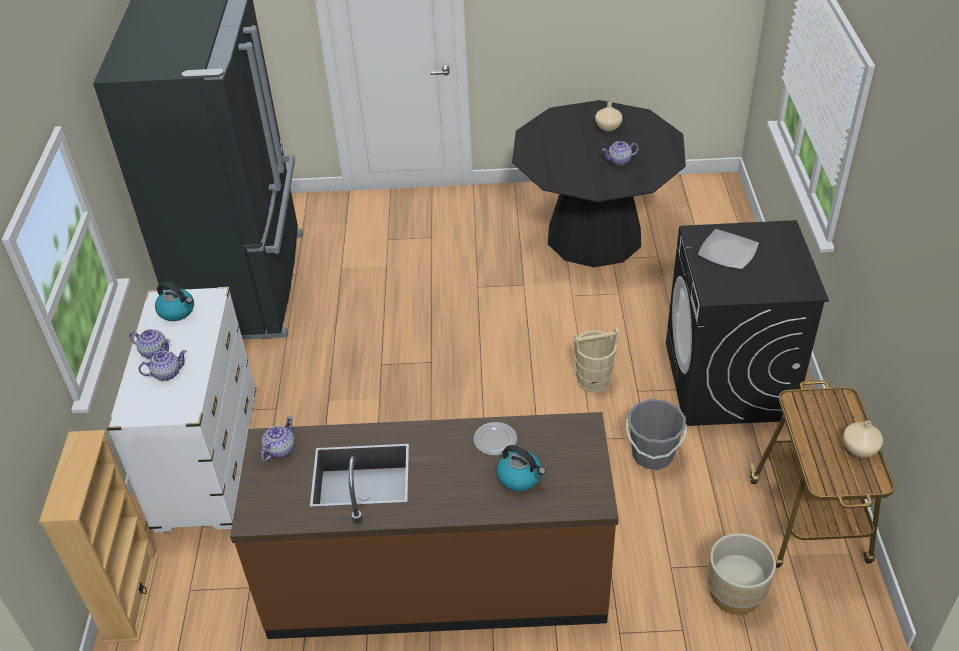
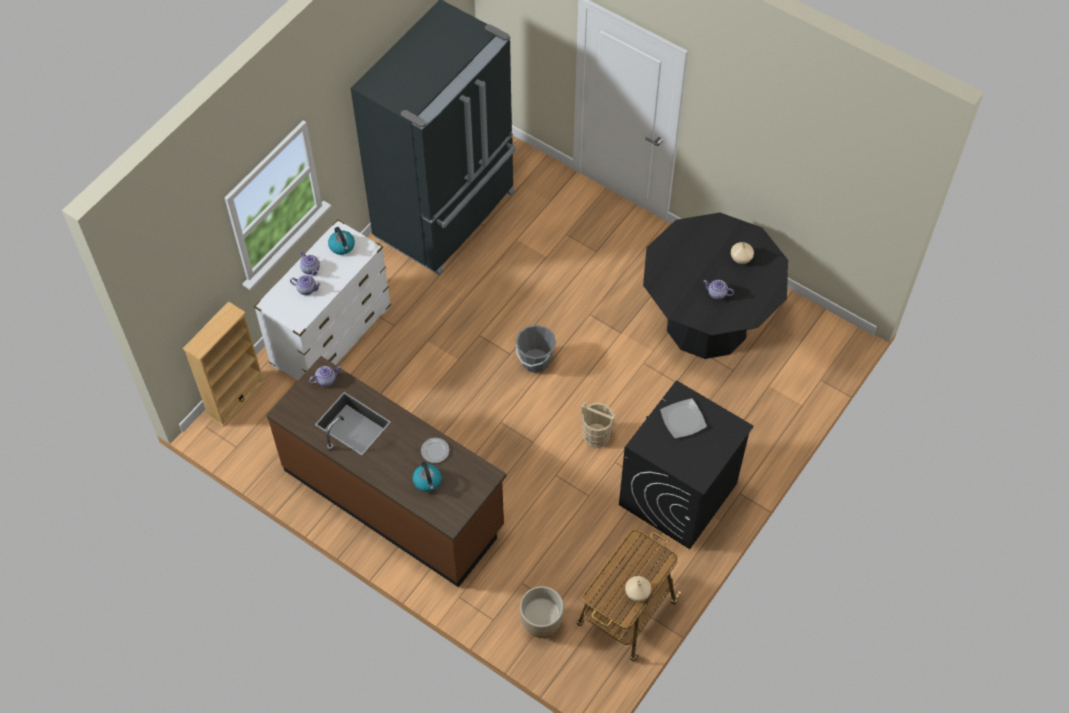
camera: 35 degrees right, 15 degrees up
grey bucket [626,399,687,470] -> grey bucket moved to [515,325,556,373]

